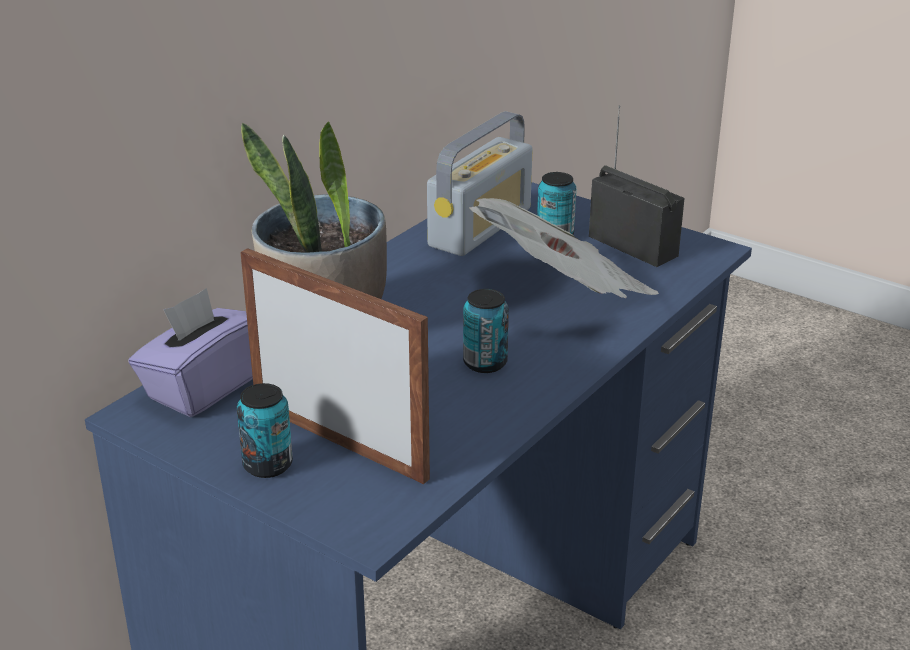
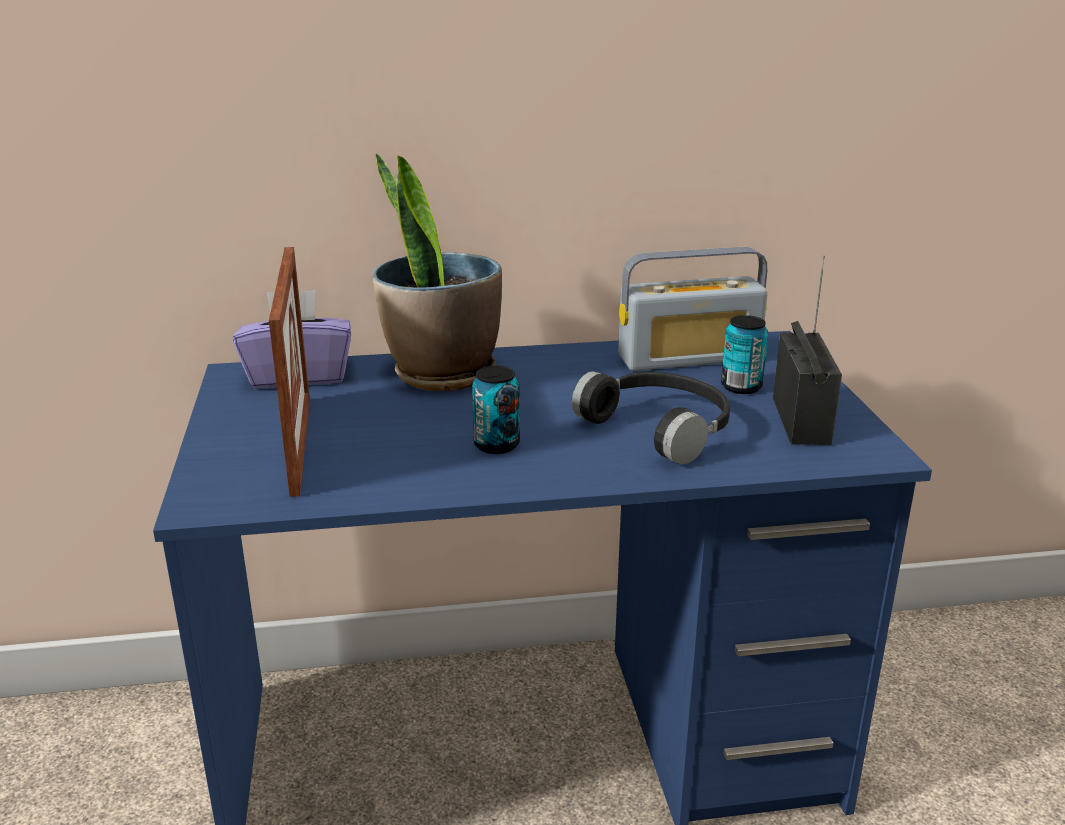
camera: 45 degrees right, 5 degrees down
can [237,383,293,478] -> none
newspaper [469,198,659,298] -> black headphones [572,371,730,465]

